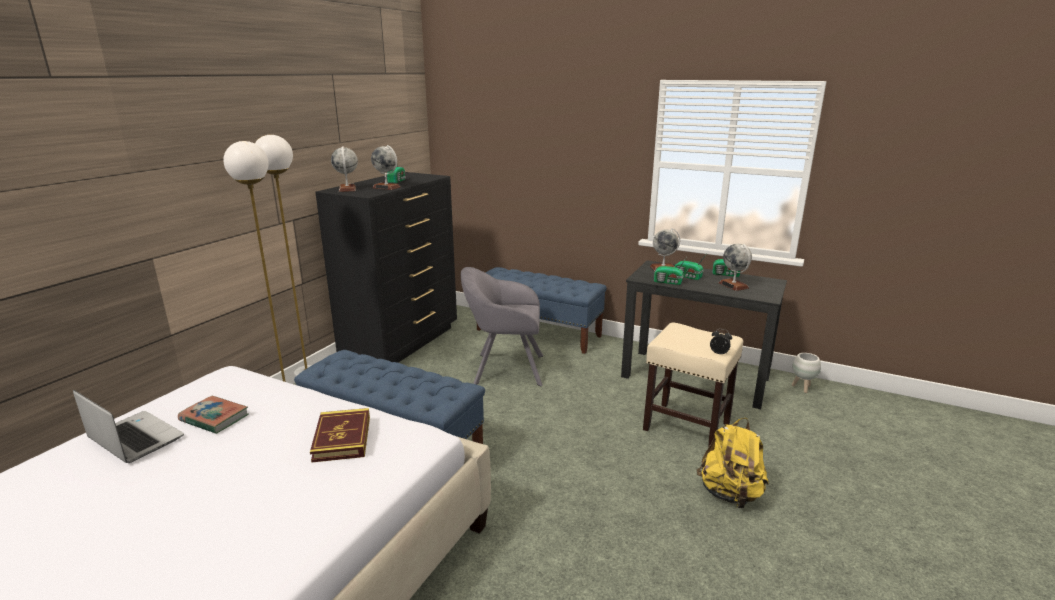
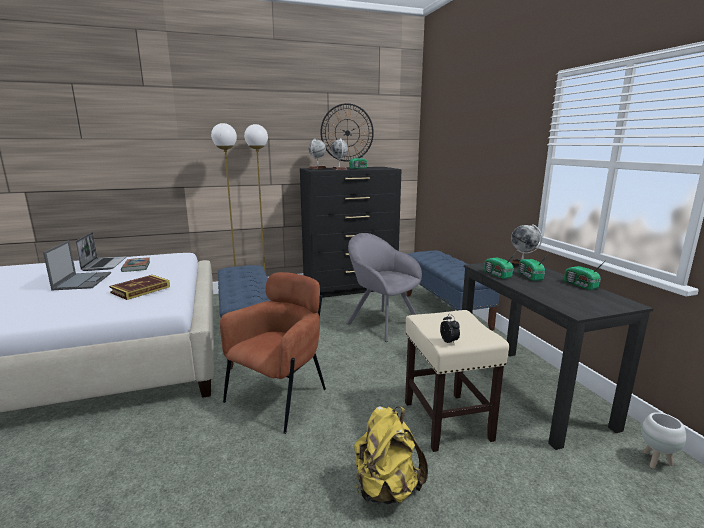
camera: 45 degrees right, 5 degrees down
globe [719,244,752,291] -> none
none -> laptop [43,240,111,290]
none -> brown armchair [220,272,326,434]
none -> wall clock [320,103,374,162]

